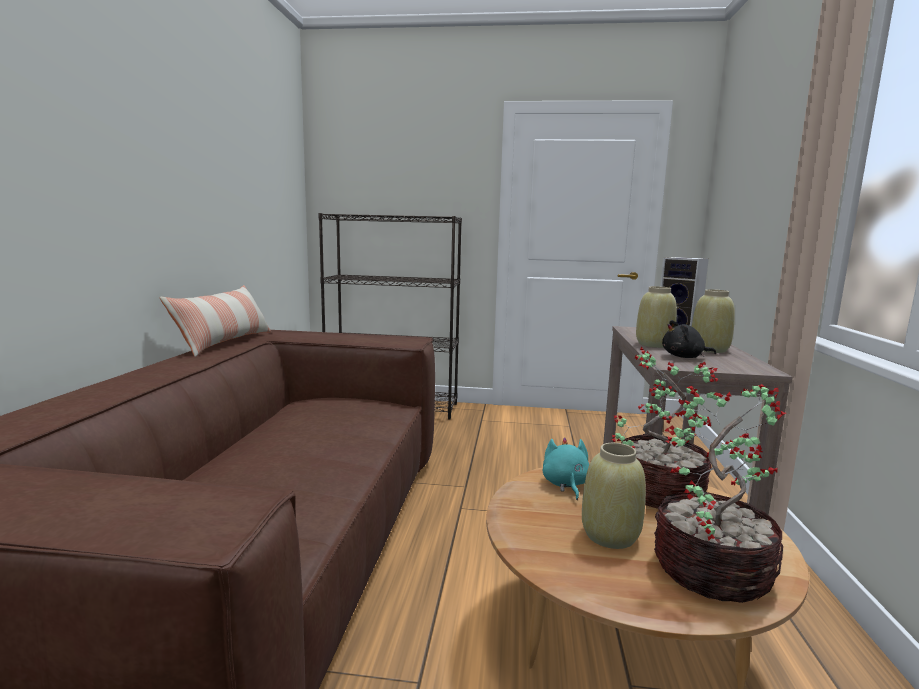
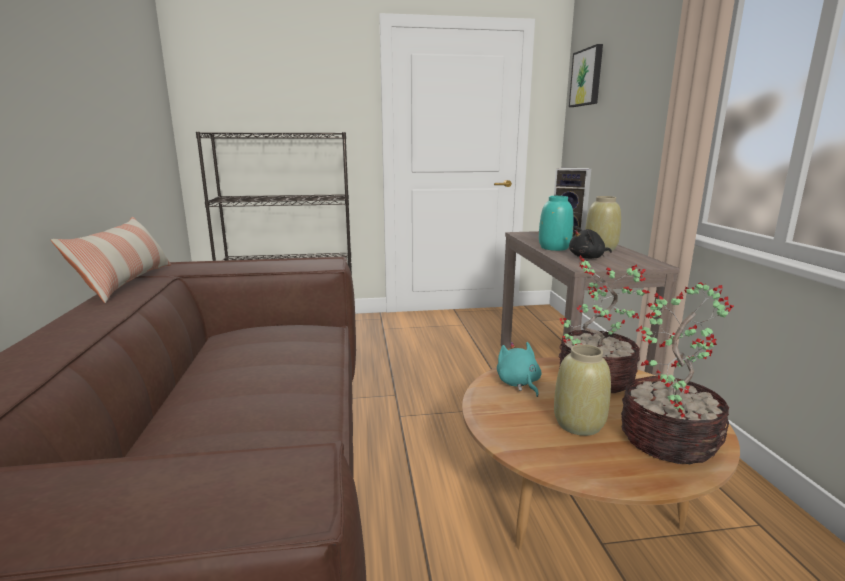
camera: 15 degrees left, 5 degrees up
beige vase [636,286,677,348] -> turquoise vase [539,196,574,251]
none -> picture [569,44,603,107]

